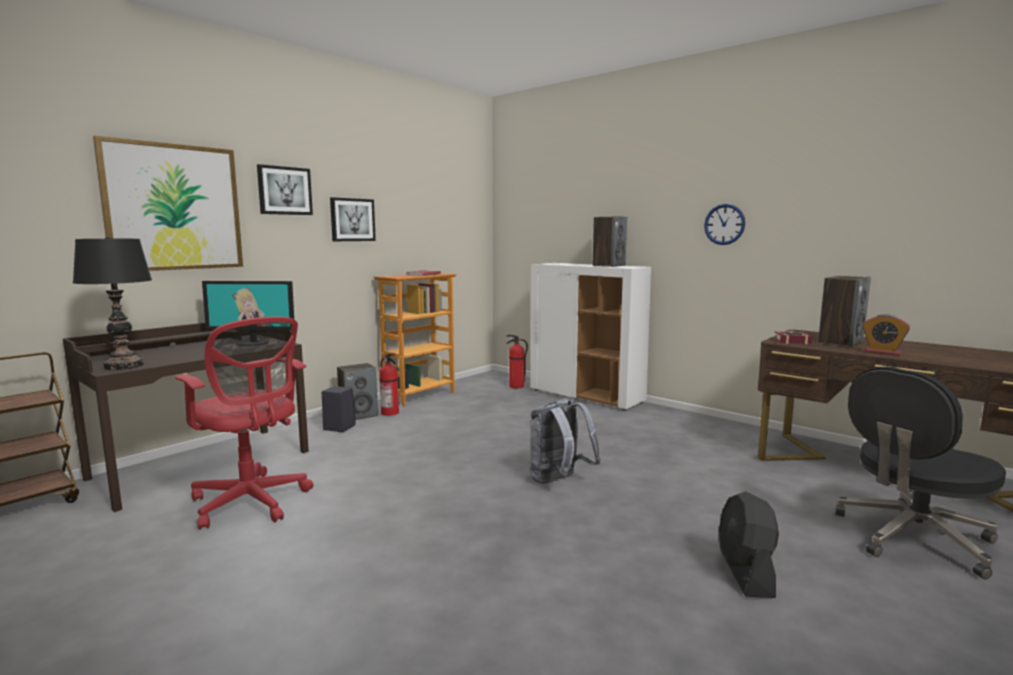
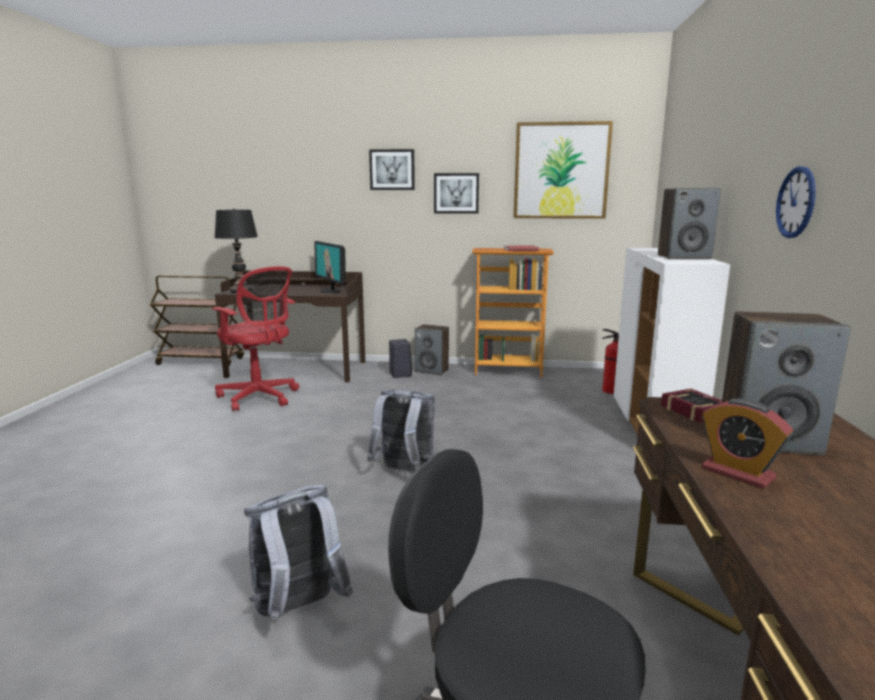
camera: 55 degrees right, 5 degrees up
picture [93,135,243,271] -> picture moved to [513,121,613,219]
red office chair [175,317,313,530] -> red office chair turned 60 degrees counterclockwise [212,266,299,412]
fire extinguisher [379,354,399,416] -> none
black fan [719,491,779,598] -> grey backpack [244,485,353,624]
alarm clock [862,314,910,356] -> alarm clock turned 45 degrees counterclockwise [702,398,793,489]

